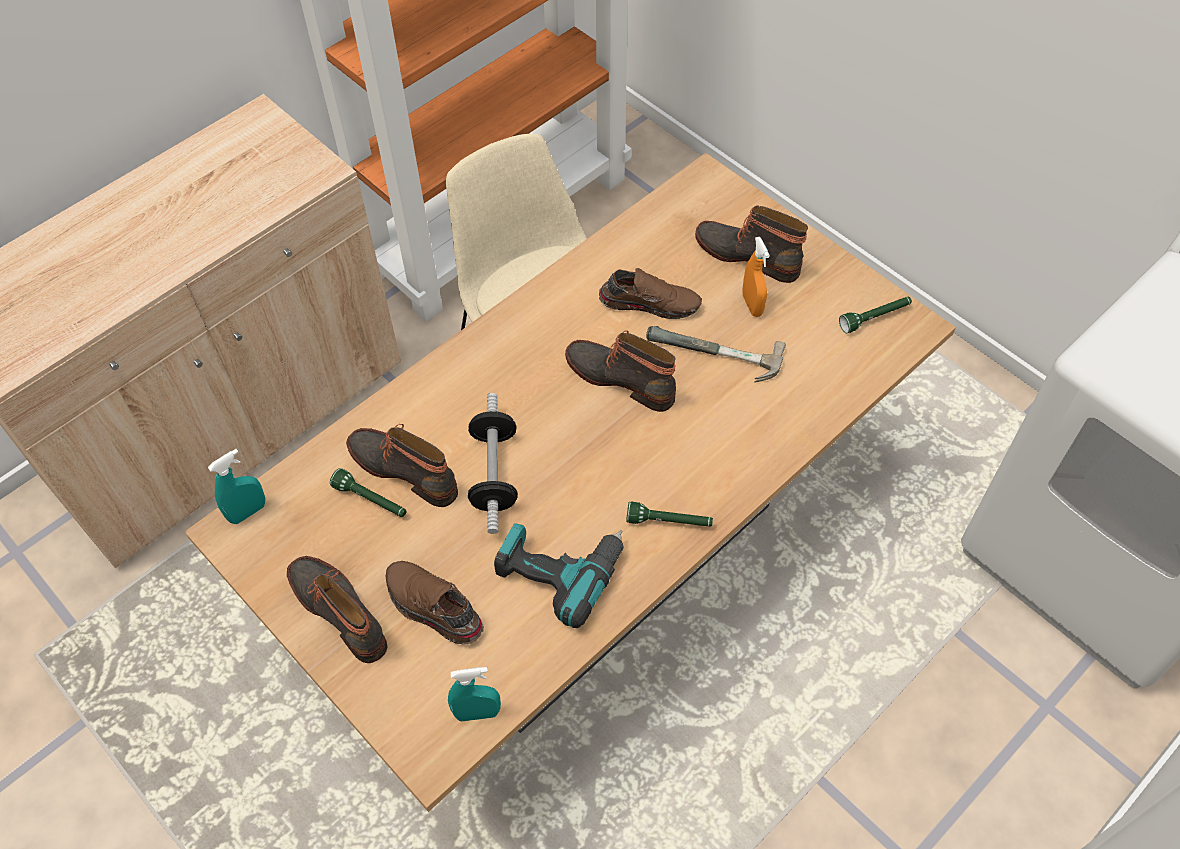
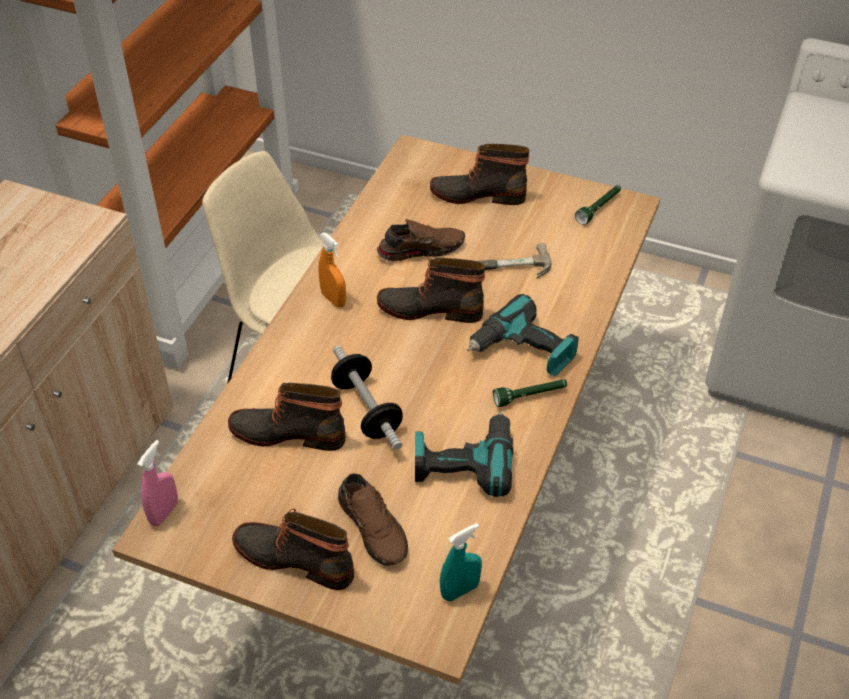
camera: 25 degrees left, 10 degrees down
turquoise spray bottle [208,449,265,524] -> pink spray bottle [137,440,178,526]
green flashlight [330,468,407,517] -> none
brown shoe [386,561,484,645] -> brown shoe turned 135 degrees counterclockwise [338,473,408,566]
orange spray bottle [742,237,770,317] -> orange spray bottle moved to [318,233,346,307]
none -> power drill [467,294,579,377]

